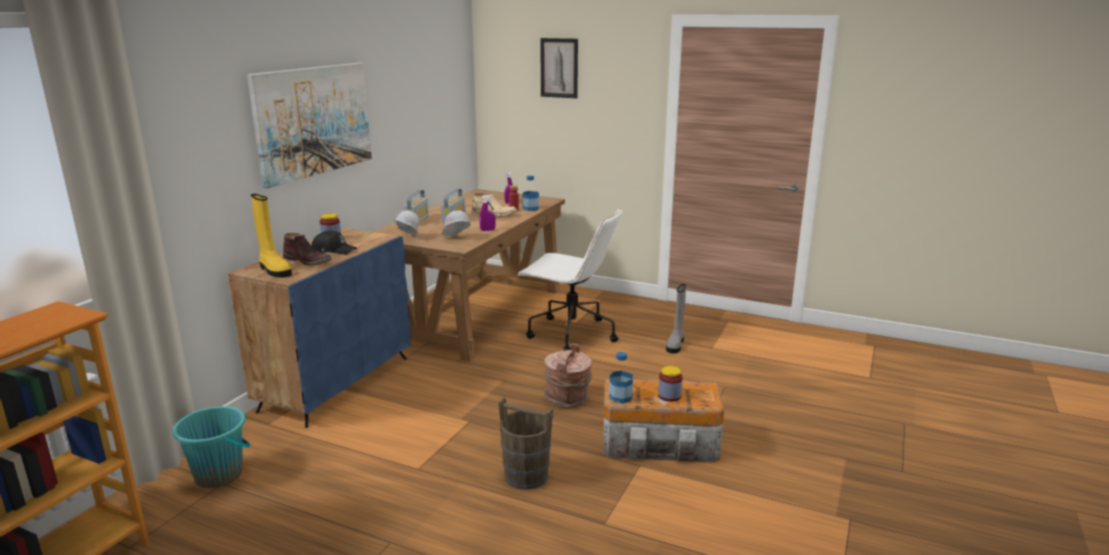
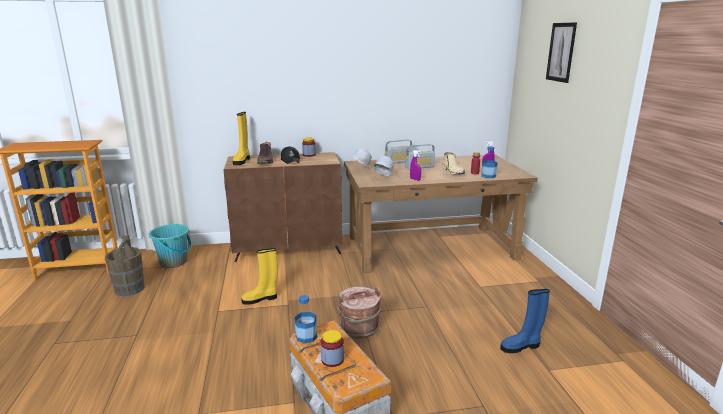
camera: 55 degrees right, 0 degrees up
blue cabinet [228,228,411,428] -> brown cabinet [224,152,342,262]
picture [247,63,372,188] -> none
brown bucket [499,397,553,490] -> brown bucket moved to [105,235,145,296]
white office chair [517,208,622,351] -> none
grey boot [666,284,686,354] -> blue boot [500,289,550,353]
none -> yellow boot [241,248,278,304]

